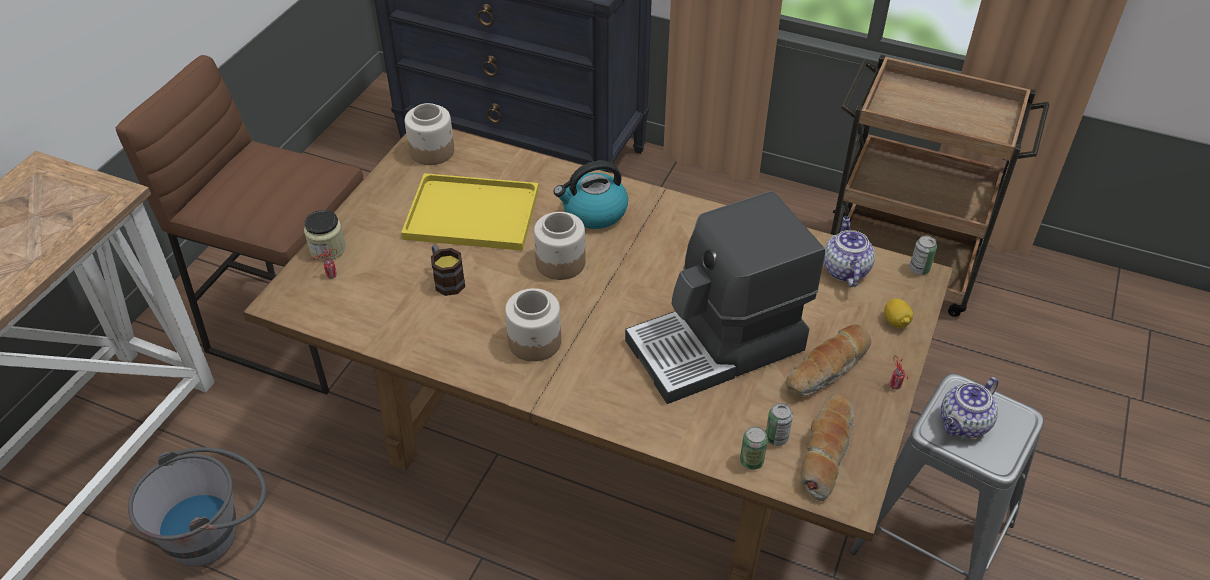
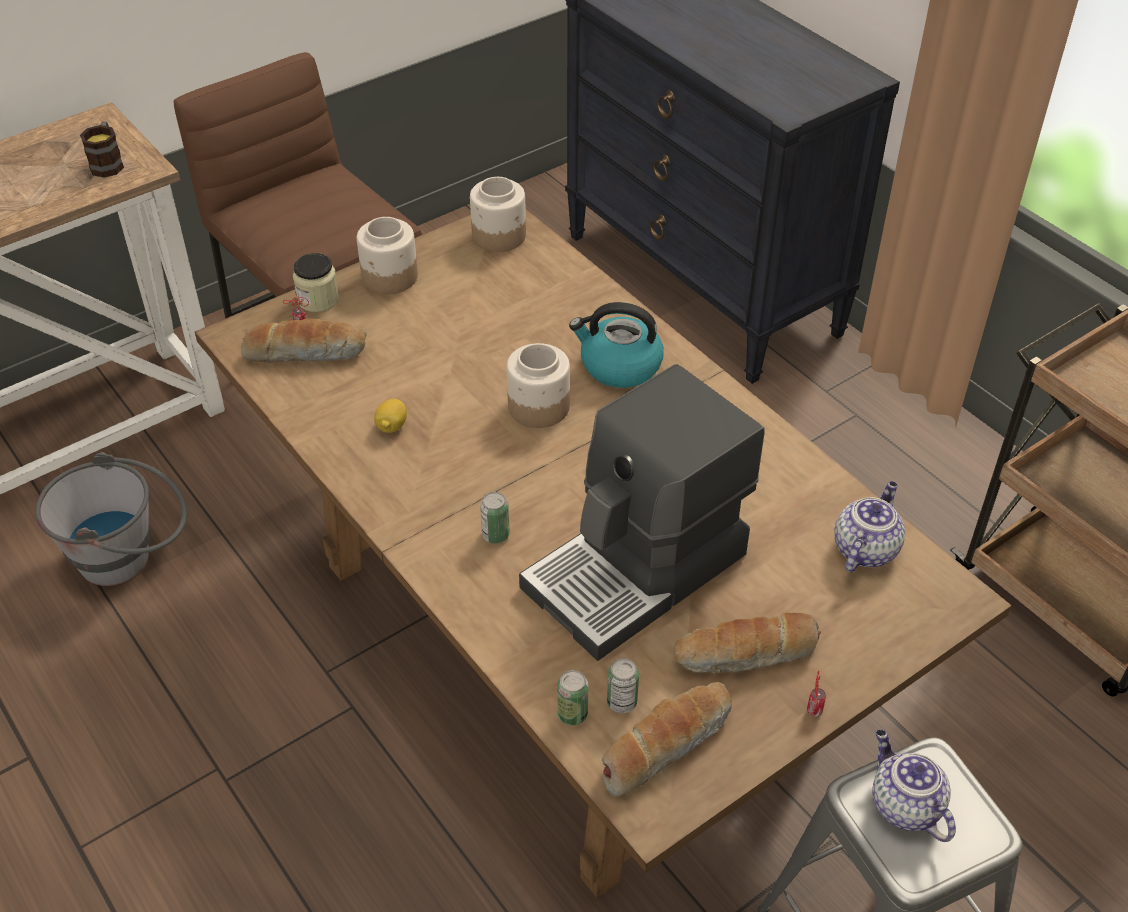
camera: 30 degrees right, 0 degrees up
yellow tray [401,173,539,251] -> none
mug [431,245,465,296] -> mug moved to [80,121,124,178]
jar [505,288,561,362] -> jar moved to [357,217,418,294]
coffee machine [625,191,825,404] -> coffee machine turned 45 degrees counterclockwise [519,364,765,661]
lemon [884,299,913,328] -> lemon moved to [374,399,407,433]
can [910,236,937,275] -> can moved to [480,492,510,544]
teapot [941,377,998,438] -> teapot turned 75 degrees clockwise [872,730,956,842]
none -> bread [241,319,367,363]

